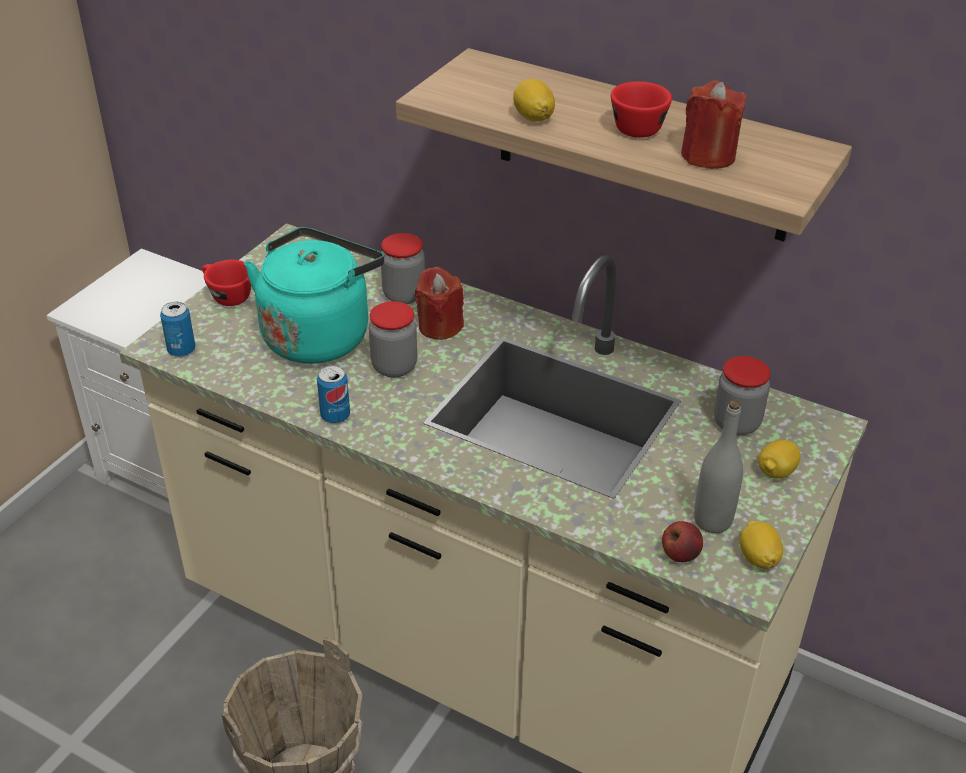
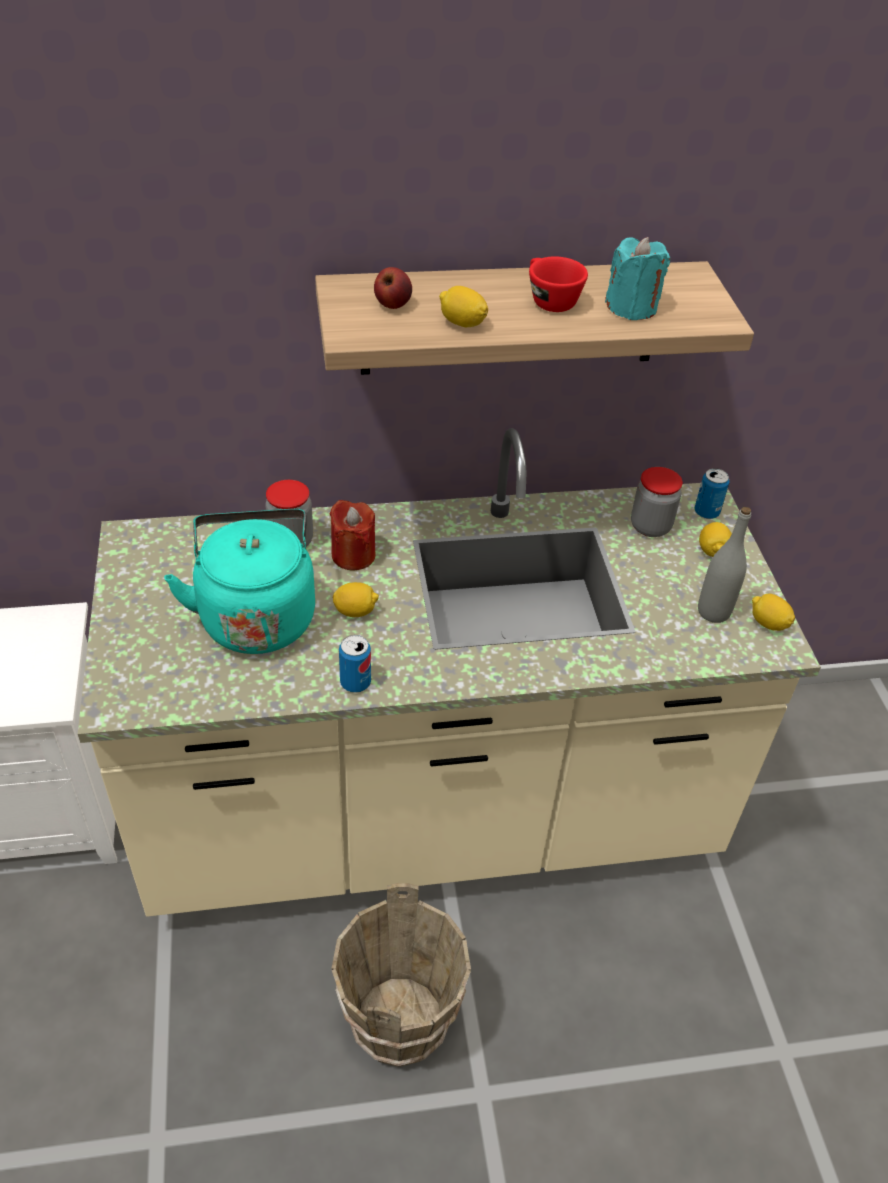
camera: 40 degrees left, 5 degrees up
can [160,302,195,357] -> can moved to [695,468,729,519]
red cup [202,260,251,306] -> none
jar [369,301,417,378] -> lemon [333,582,379,617]
apple [662,521,703,562] -> apple moved to [374,267,412,309]
red candle [681,81,747,169] -> turquoise candle [605,237,671,320]

